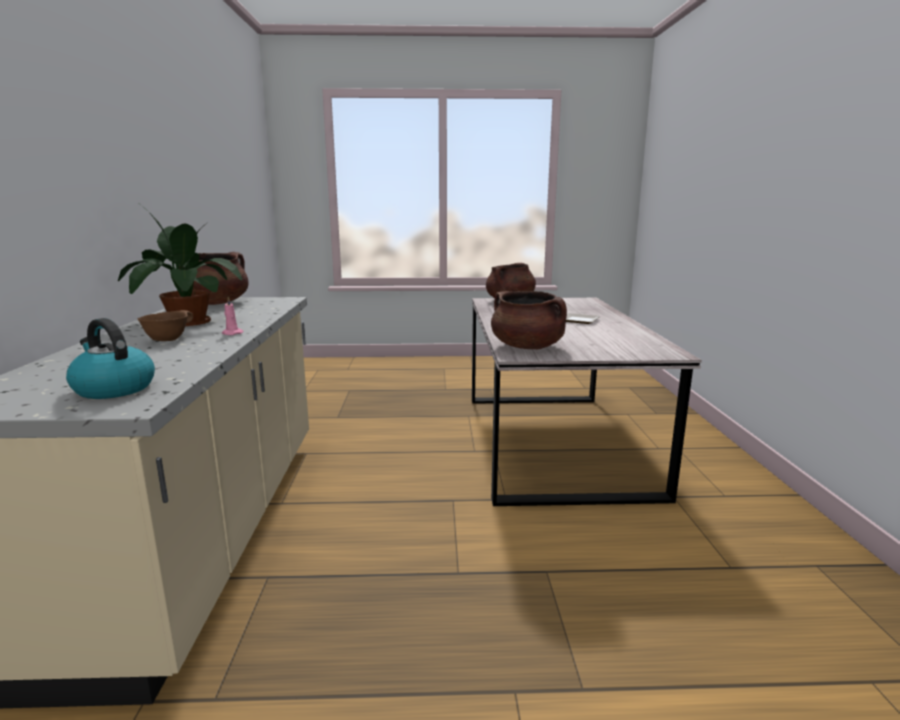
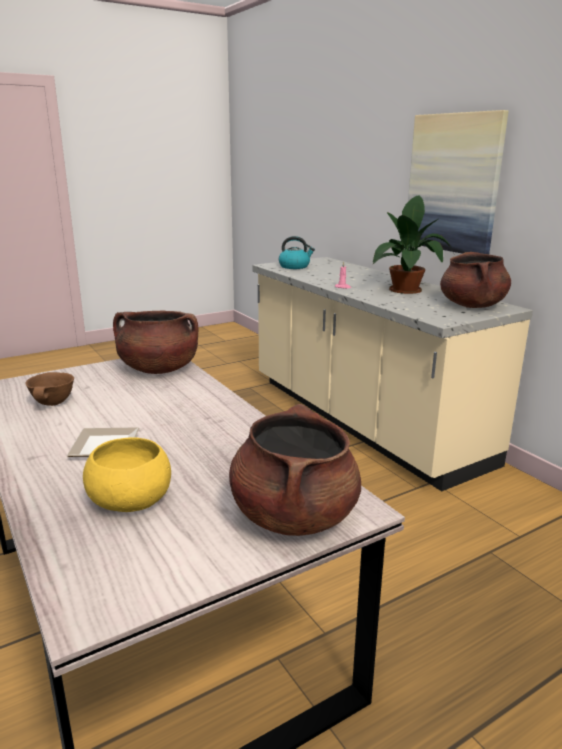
camera: 150 degrees right, 5 degrees up
brown bowl [138,310,193,341] -> brown bowl moved to [25,372,74,406]
none -> yellow bowl [83,438,171,512]
none -> picture [408,110,508,254]

